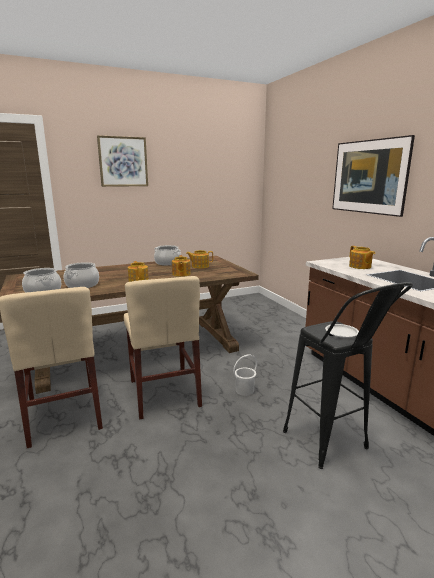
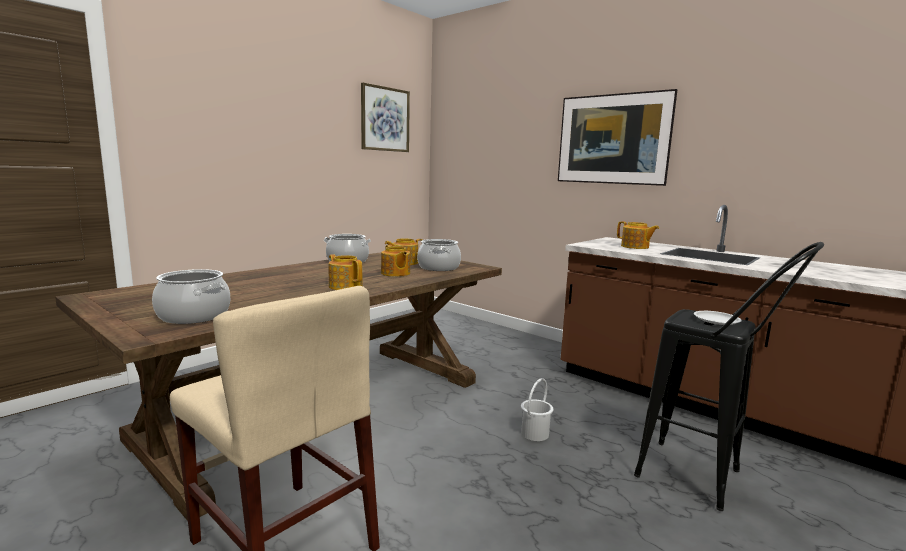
camera: 25 degrees left, 5 degrees down
cooking pot [64,262,99,288] -> cooking pot moved to [417,239,461,271]
picture [97,135,148,187] -> picture moved to [361,83,410,152]
beige chair [124,276,202,420] -> none

